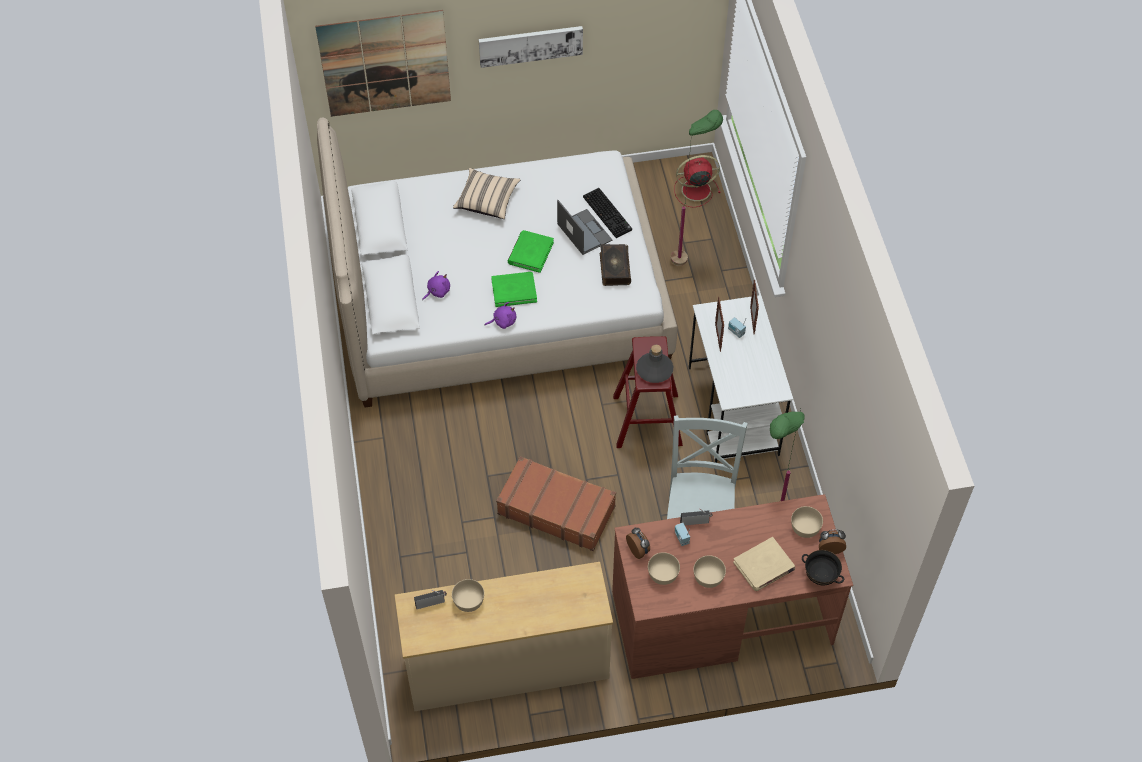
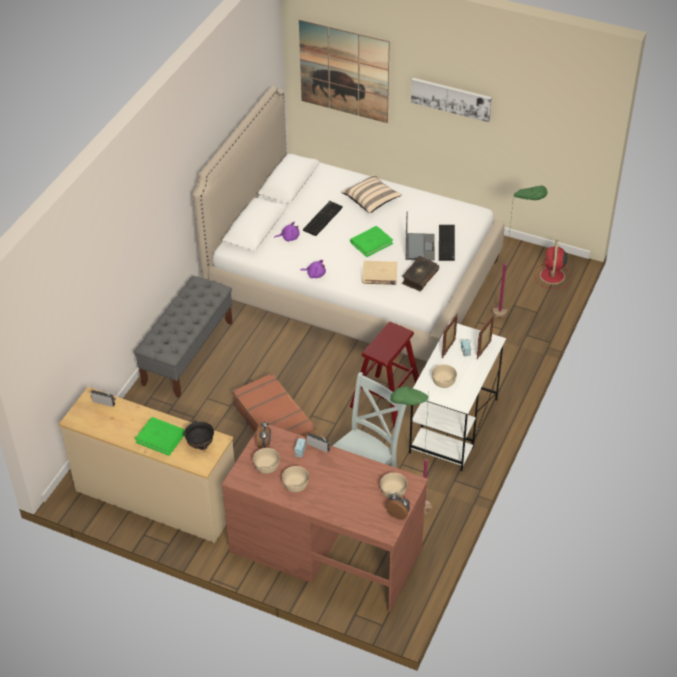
camera: 35 degrees right, 10 degrees down
beige bowl [452,579,484,612] -> beige bowl moved to [432,364,457,388]
green book [491,272,537,307] -> green book moved to [135,417,185,456]
grey bottle [636,345,673,383] -> none
red fan [674,155,720,208] -> red fan turned 105 degrees counterclockwise [534,240,571,289]
beige book [733,537,795,591] -> beige book moved to [362,261,397,285]
black bowl [802,550,844,585] -> black bowl moved to [184,421,214,450]
none -> grey bench [134,276,232,398]
none -> keyboard [303,201,343,236]

